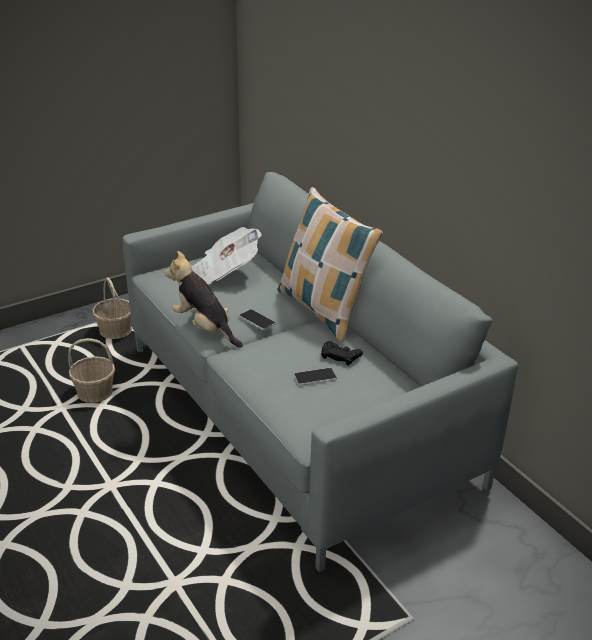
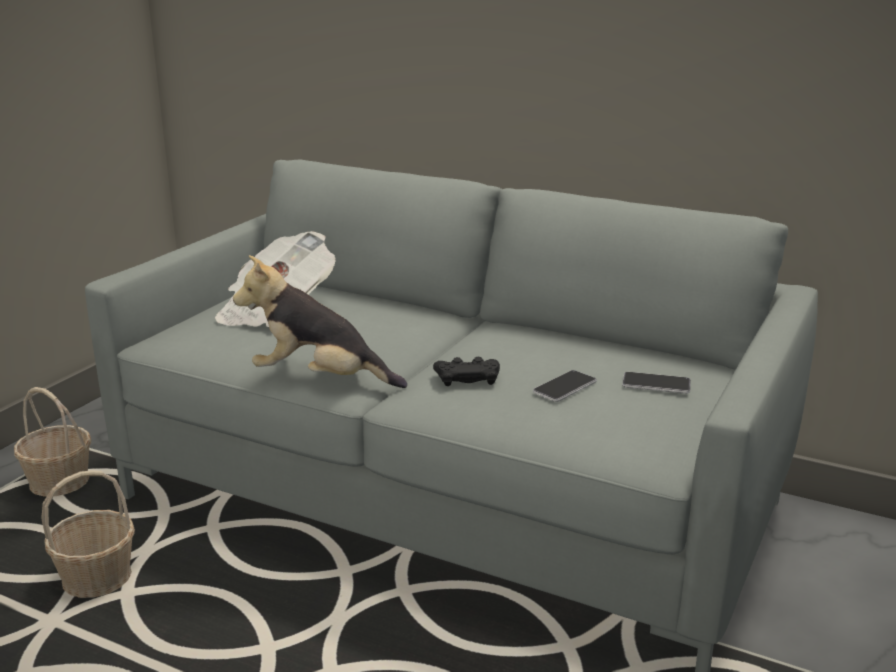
camera: 30 degrees left, 10 degrees down
phone [239,309,276,330] -> phone moved to [622,372,691,394]
pillow [277,187,383,342] -> none
black game controller [321,341,363,366] -> black game controller moved to [433,357,500,386]

